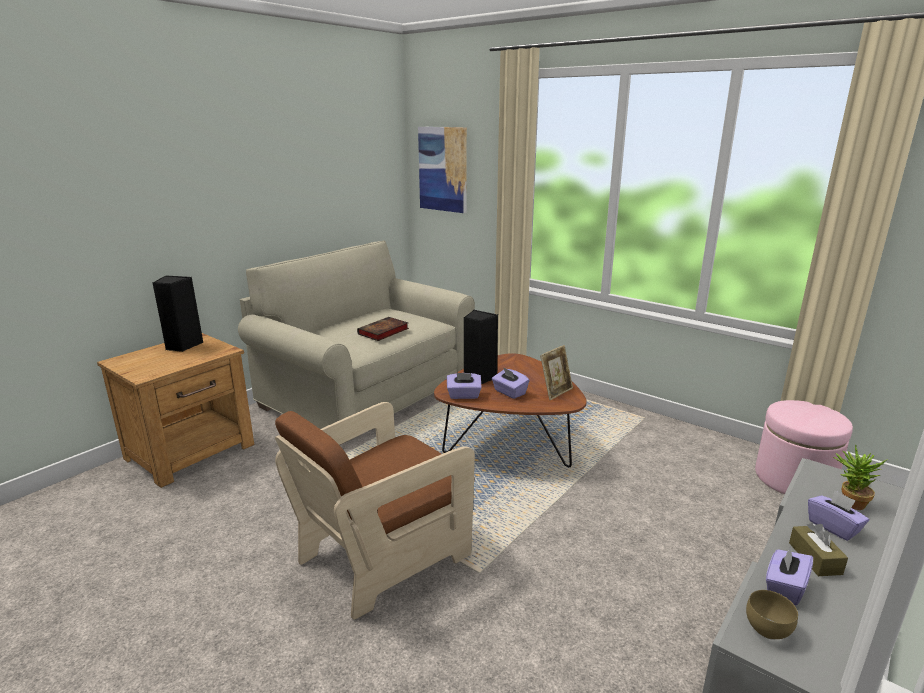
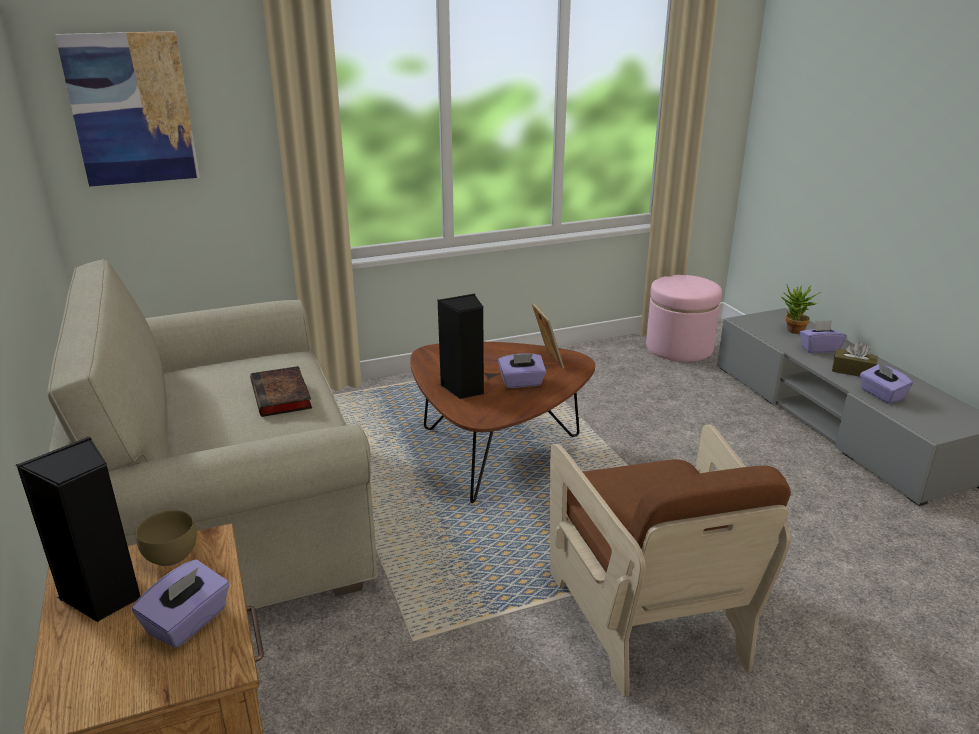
camera: 60 degrees left, 5 degrees up
purple tissue box [447,373,482,399] -> purple tissue box moved to [132,559,230,648]
brown bowl [746,590,798,639] -> brown bowl moved to [136,510,197,566]

